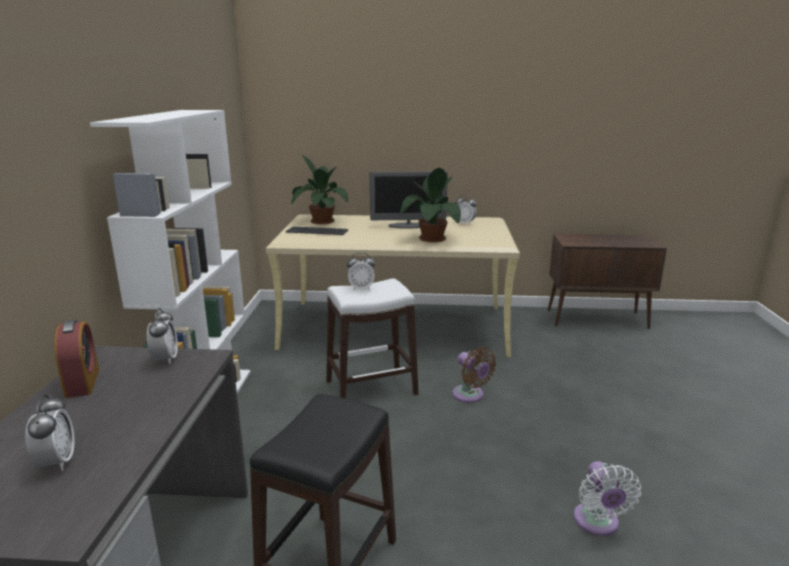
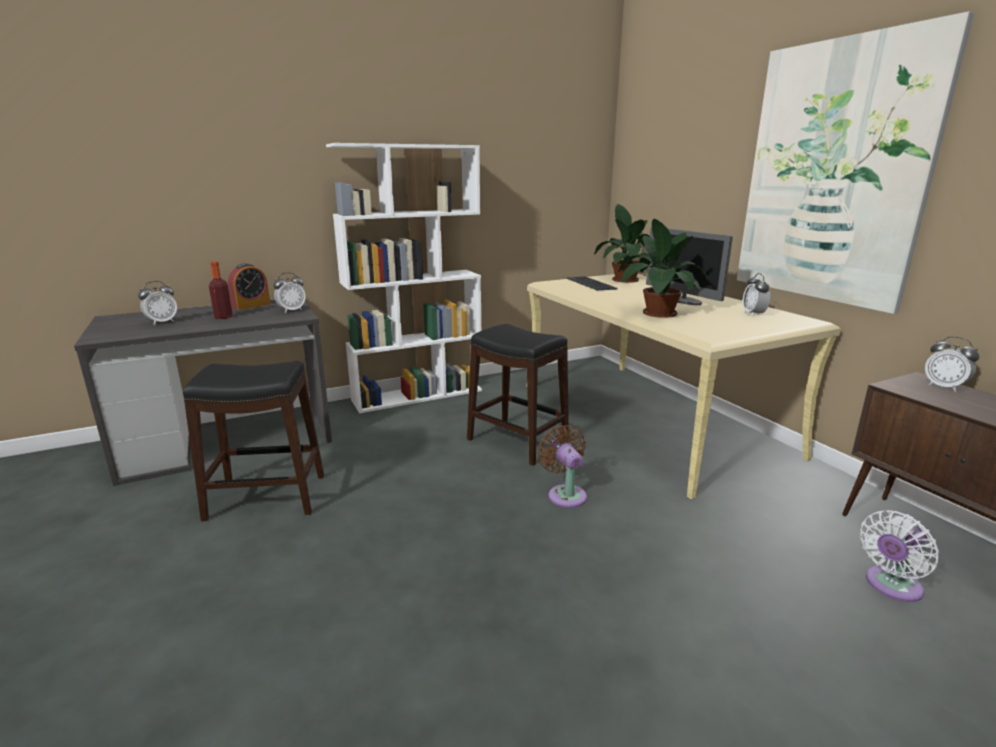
camera: 60 degrees right, 0 degrees up
white stool [326,278,419,398] -> black stool [467,324,569,466]
alarm clock [347,253,375,290] -> alarm clock moved to [925,337,980,392]
brown fan [452,347,497,403] -> brown fan turned 135 degrees clockwise [538,425,587,508]
white fan [574,461,641,536] -> white fan moved to [860,510,939,602]
none -> bottle [209,261,233,319]
none -> picture [737,11,974,314]

